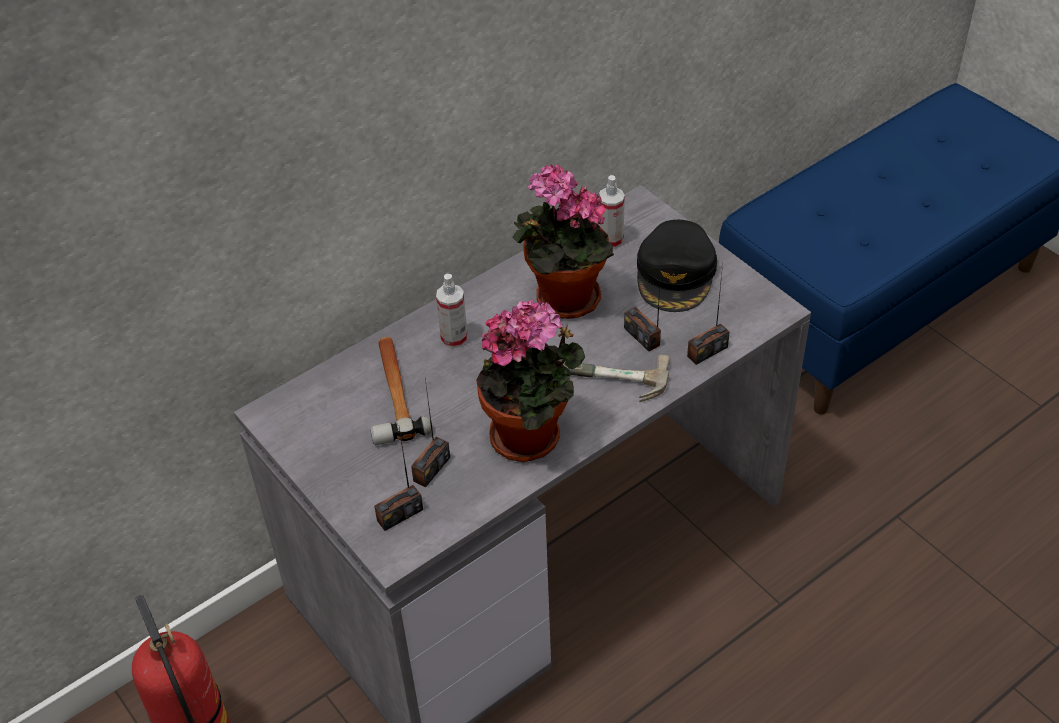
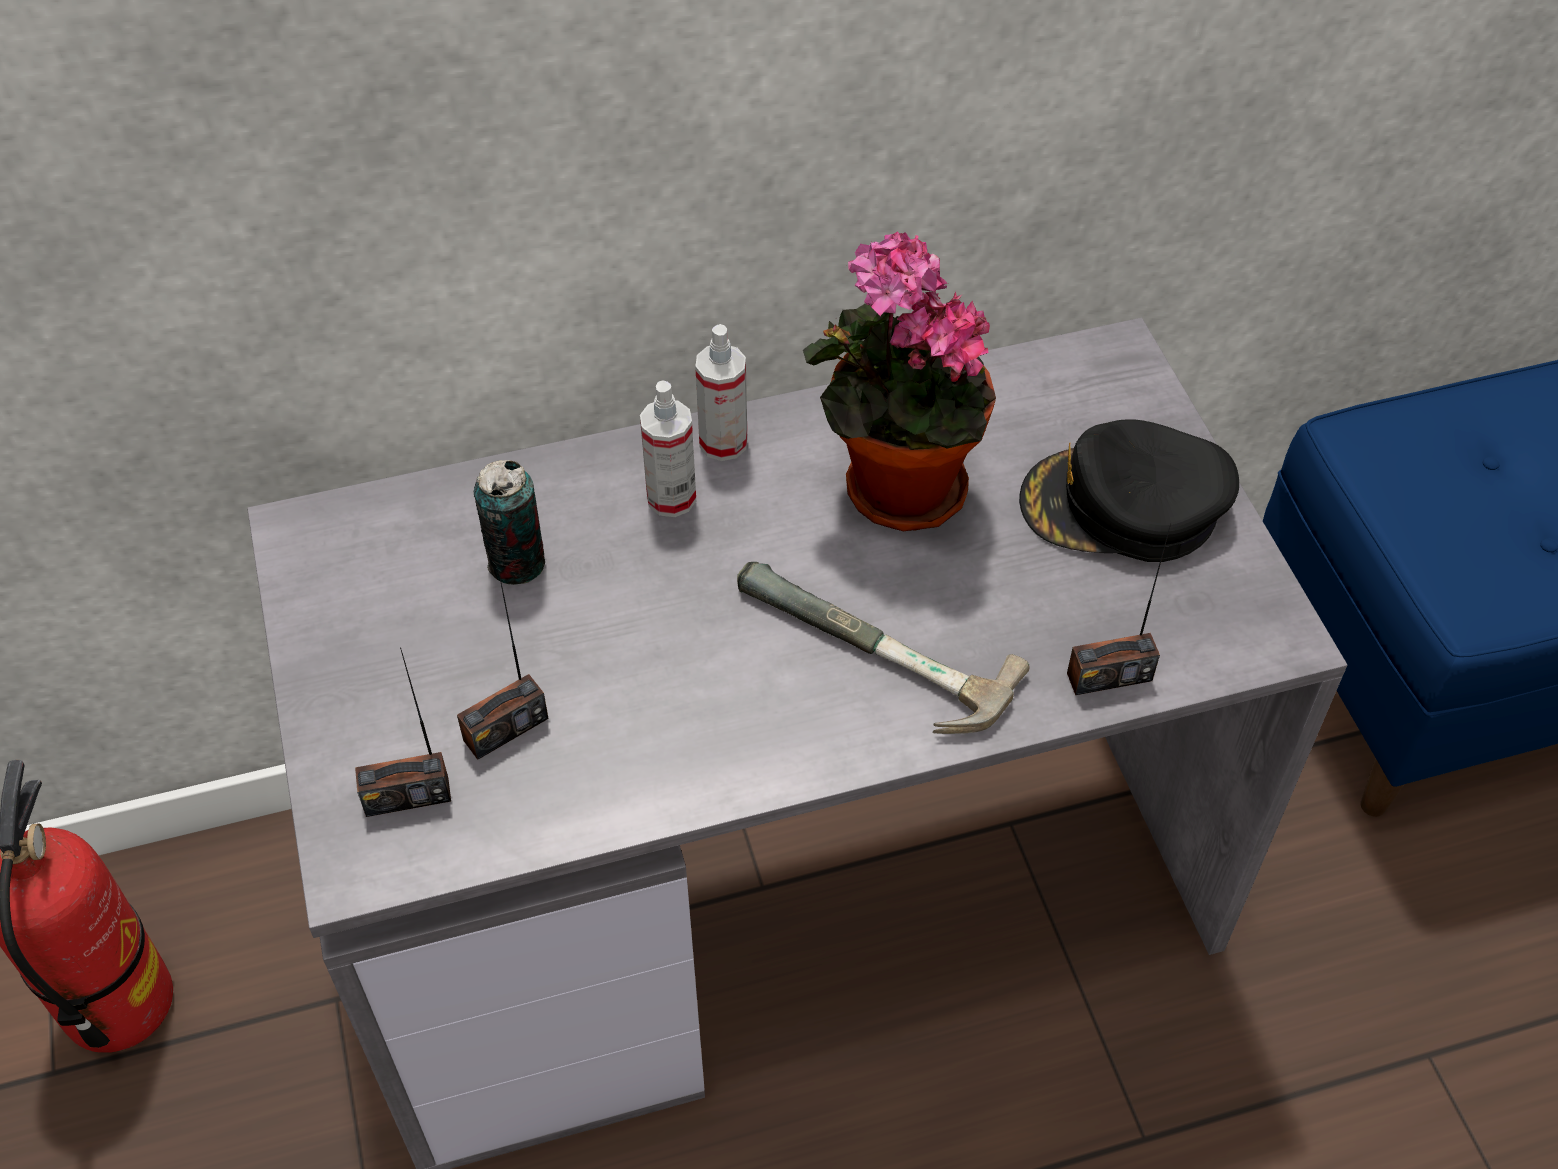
camera: 20 degrees right, 5 degrees up
hammer [370,337,431,445] -> can [473,460,545,585]
potted plant [476,300,585,462] -> none
spray bottle [598,175,625,249] -> spray bottle moved to [695,324,747,461]
radio [624,267,661,352] -> none
black cap [637,220,717,312] -> black cap turned 60 degrees clockwise [1019,419,1239,562]

